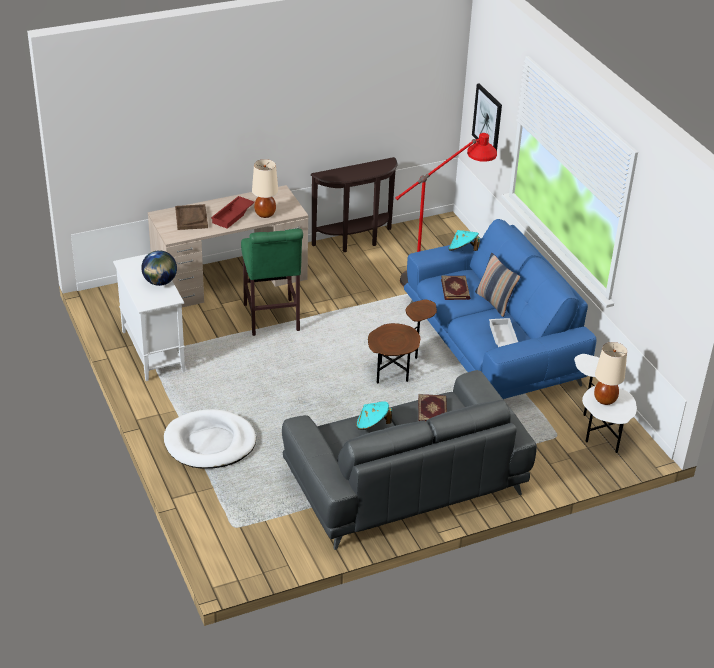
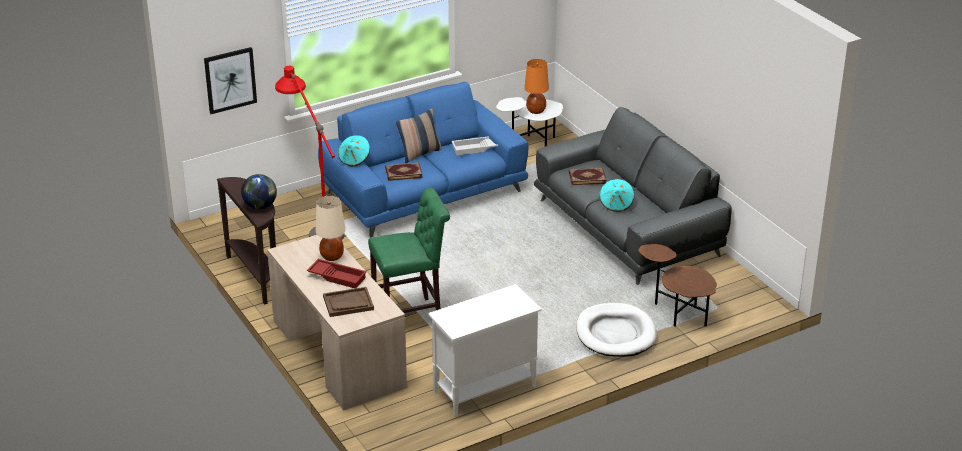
camera: 95 degrees left, 5 degrees down
globe [141,250,177,286] -> globe moved to [241,174,277,209]
brown side table [368,300,437,383] -> brown side table moved to [638,244,717,326]
beige table lamp [594,342,627,405] -> orange table lamp [524,59,549,114]

